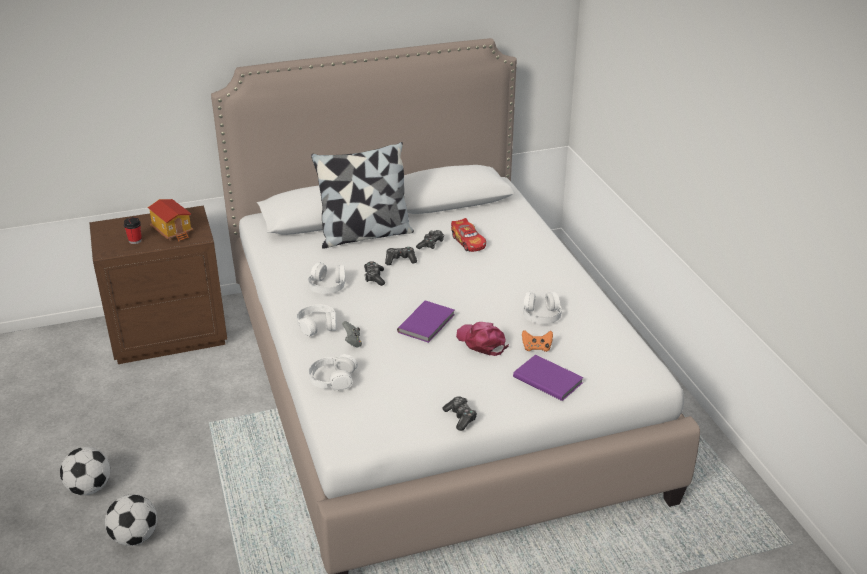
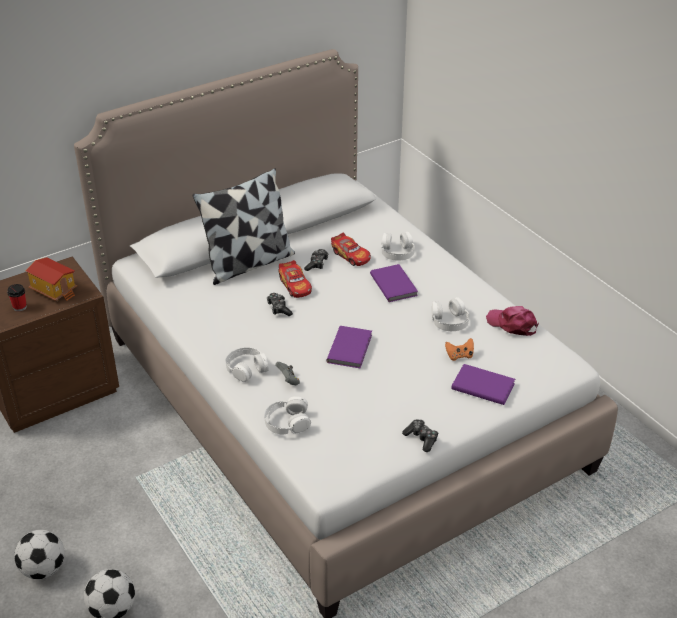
camera: 15 degrees left, 5 degrees up
white headphones [308,262,346,294] -> white headphones moved to [381,232,415,261]
game controller [385,247,417,265] -> toy car [278,260,312,298]
pink cap [456,322,509,356] -> pink cap moved to [486,306,539,336]
none -> purple book [370,264,418,302]

